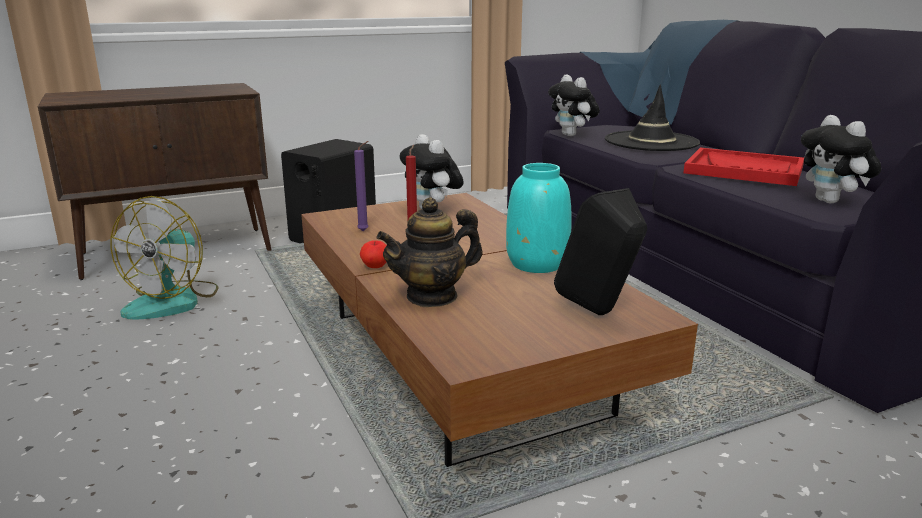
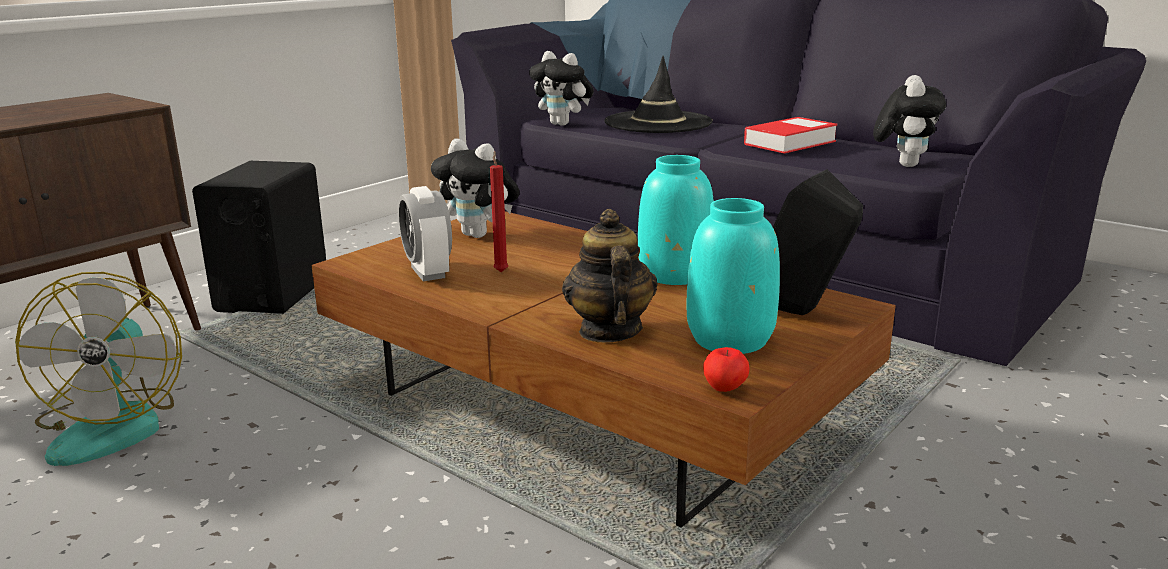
camera: 25 degrees left, 0 degrees up
purple candle [354,141,369,231] -> alarm clock [398,186,452,282]
apple [360,240,387,268] -> apple moved to [703,347,750,392]
teapot [376,197,483,307] -> teapot turned 135 degrees clockwise [562,209,658,343]
red tray [684,148,804,186] -> book [744,117,838,153]
plush toy [801,115,881,204] -> plush toy turned 120 degrees counterclockwise [873,75,946,167]
none -> turquoise vase [687,198,780,354]

